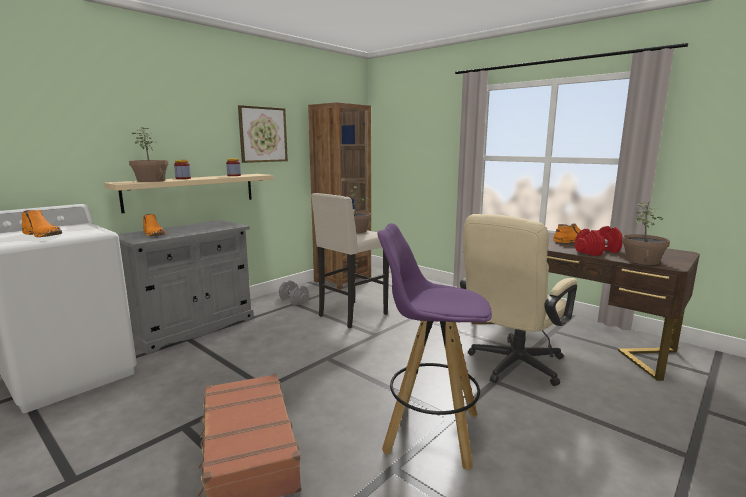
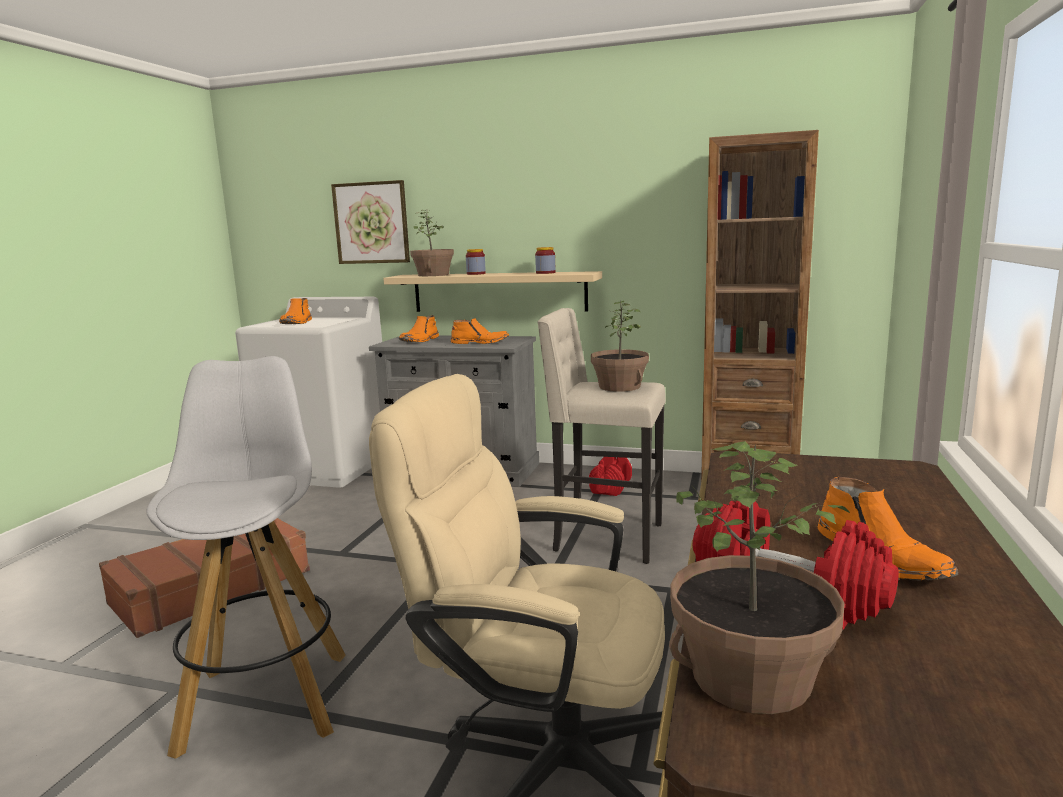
camera: 65 degrees right, 0 degrees up
picture [238,105,288,163] -> picture moved to [331,180,410,264]
grey dumbbell [279,280,309,305] -> red dumbbell [589,457,632,496]
purple stool [377,223,492,471] -> white stool [146,356,346,759]
none -> orange boot [451,318,509,344]

